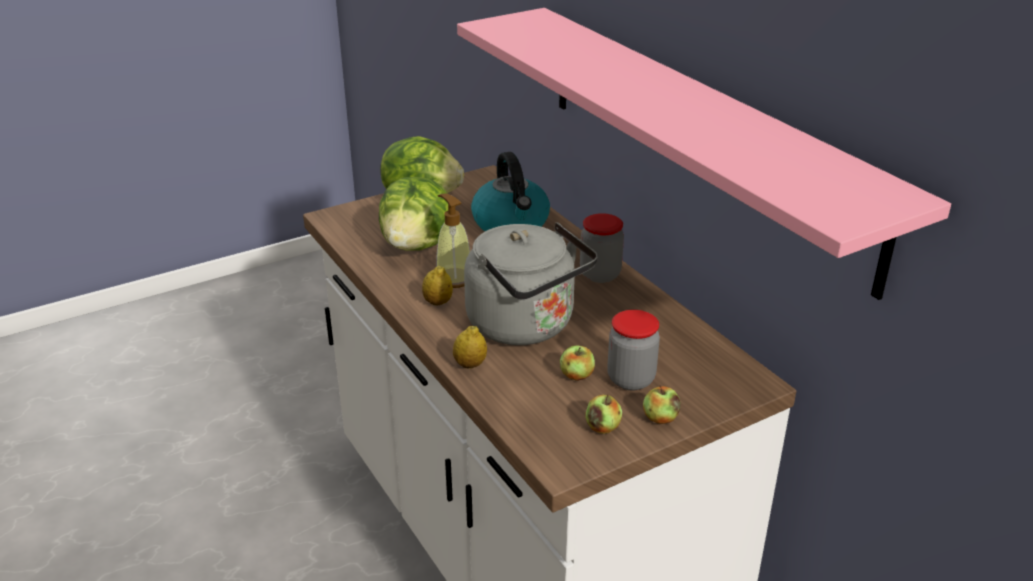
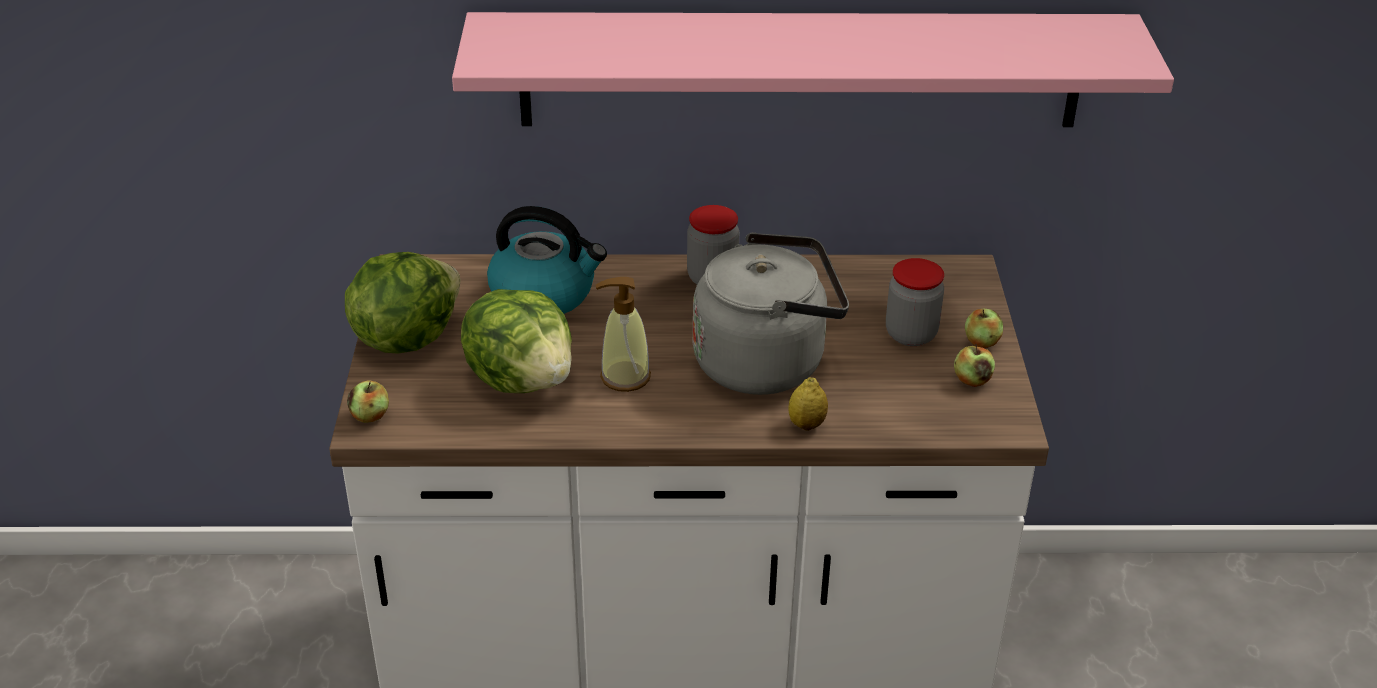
camera: 60 degrees left, 5 degrees up
lemon [422,266,453,306] -> none
apple [560,346,595,381] -> apple moved to [347,380,389,423]

